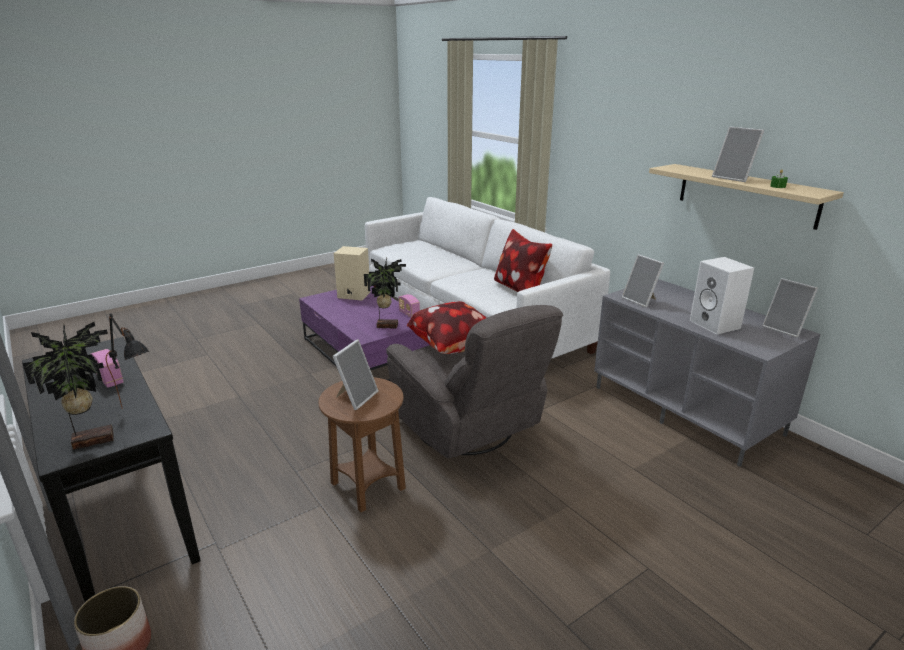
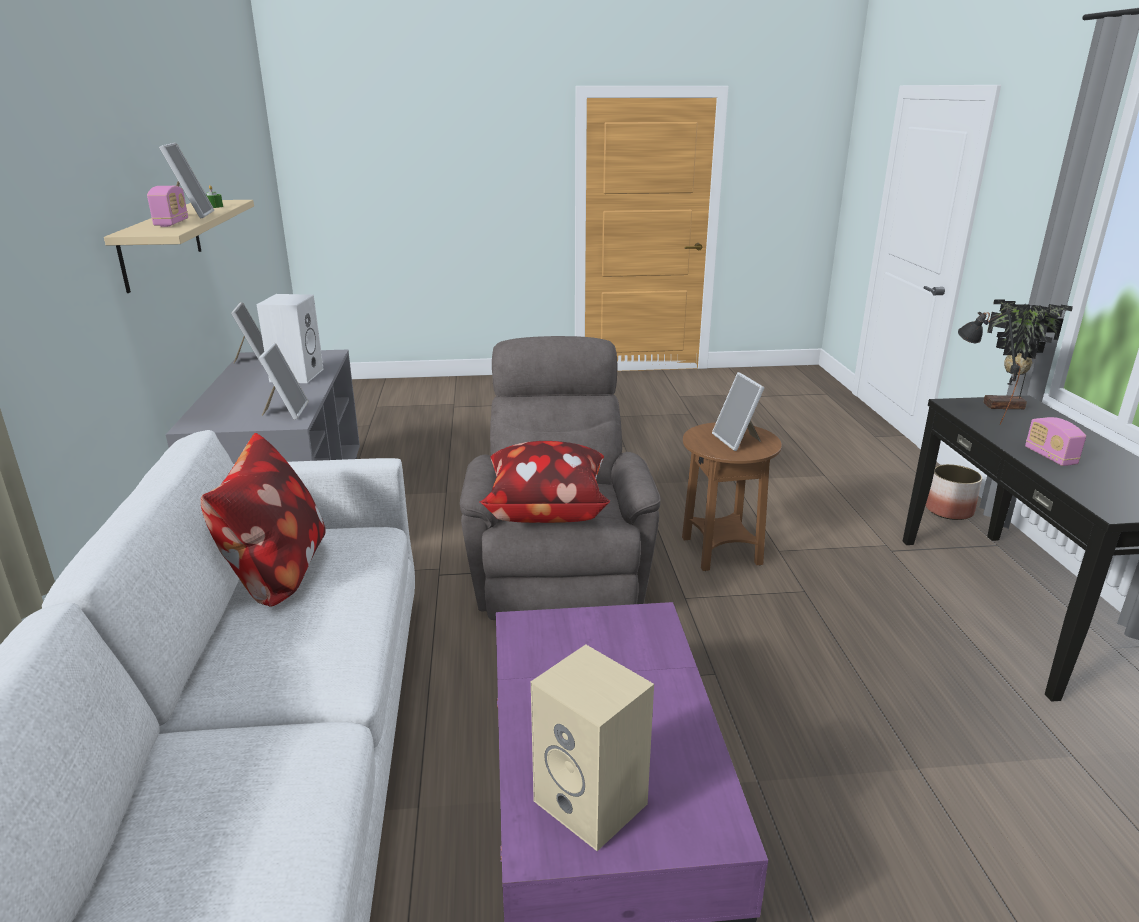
camera: 150 degrees left, 0 degrees up
picture frame [332,339,379,410] -> picture frame turned 75 degrees counterclockwise [712,372,765,451]
potted plant [364,258,406,329] -> none
radio [398,294,420,318] -> radio moved to [147,186,188,227]

